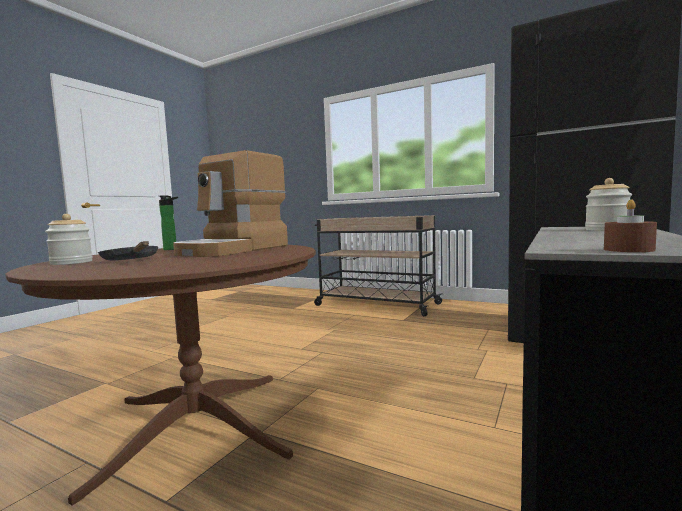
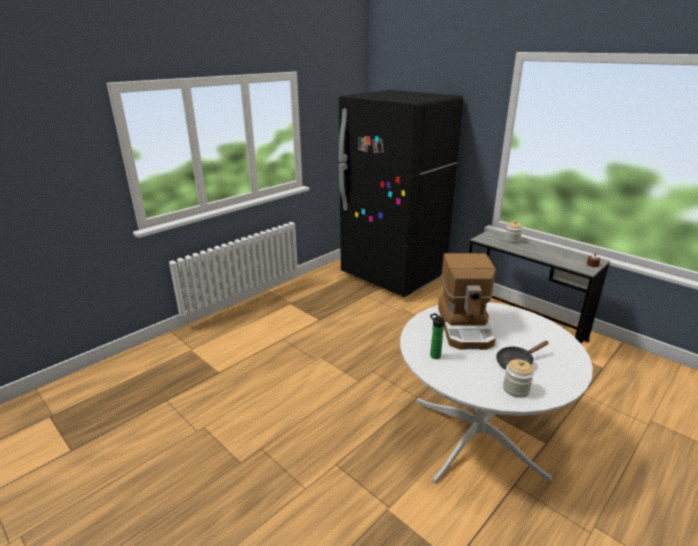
camera: 75 degrees left, 20 degrees up
brown dining table [5,245,316,506] -> white dining table [400,302,593,484]
coffee machine [173,150,288,257] -> coffee machine turned 45 degrees clockwise [438,253,496,350]
beige cart [314,215,443,316] -> none

